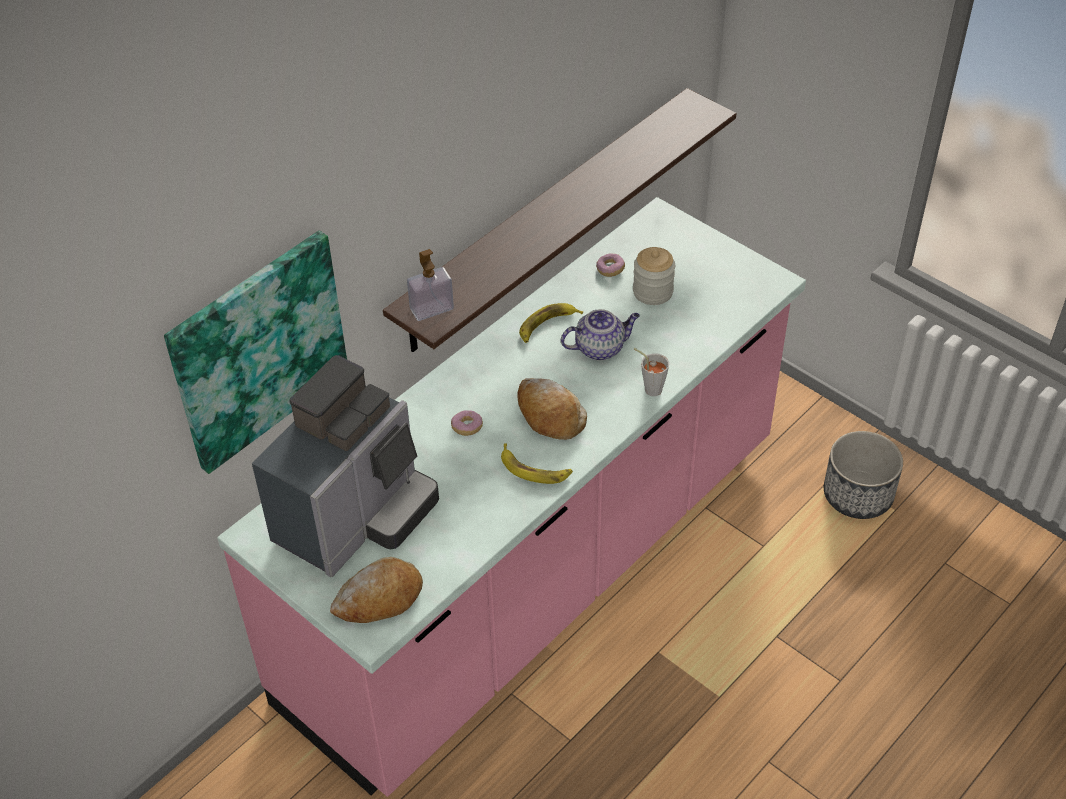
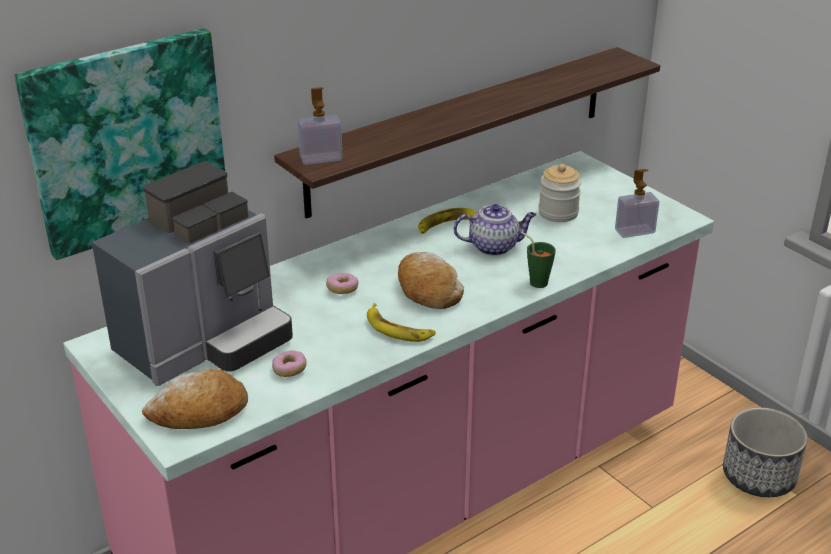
camera: 10 degrees right, 15 degrees down
donut [596,253,625,277] -> donut moved to [272,350,307,377]
grey cup [634,348,669,396] -> green cup [521,232,556,288]
none -> soap dispenser [615,169,659,238]

